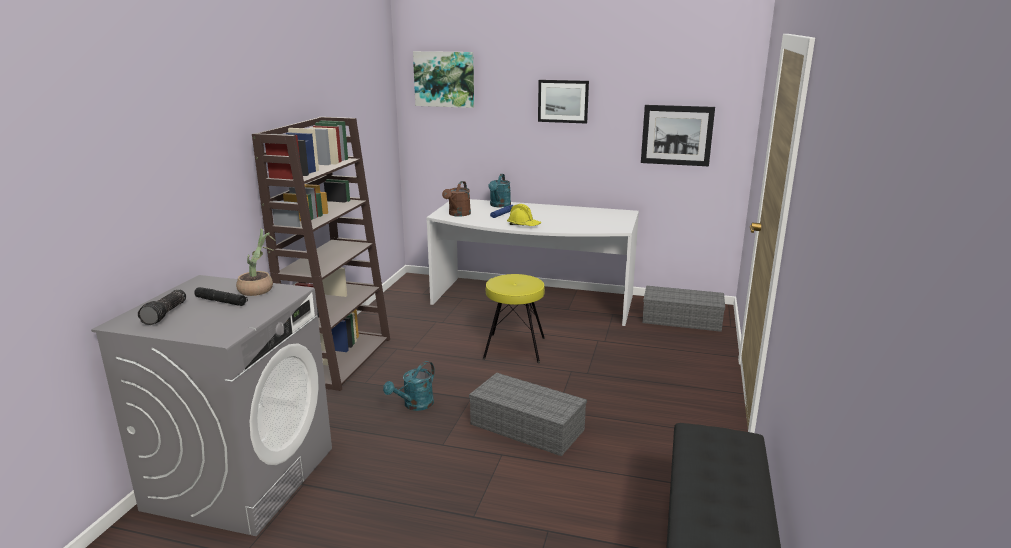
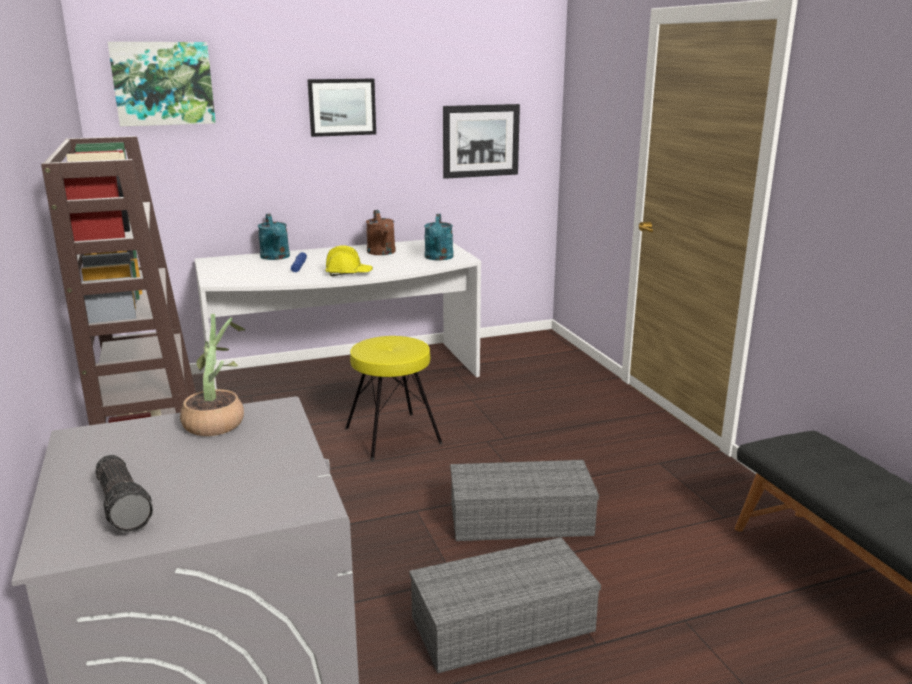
camera: 35 degrees left, 0 degrees up
black flashlight [194,287,248,306] -> none
turquoise watering can [383,361,435,411] -> turquoise watering can moved to [424,214,453,260]
brown watering can [442,181,471,216] -> brown watering can moved to [366,210,396,255]
grey storage box [642,286,725,332] -> grey storage box moved to [410,537,601,673]

